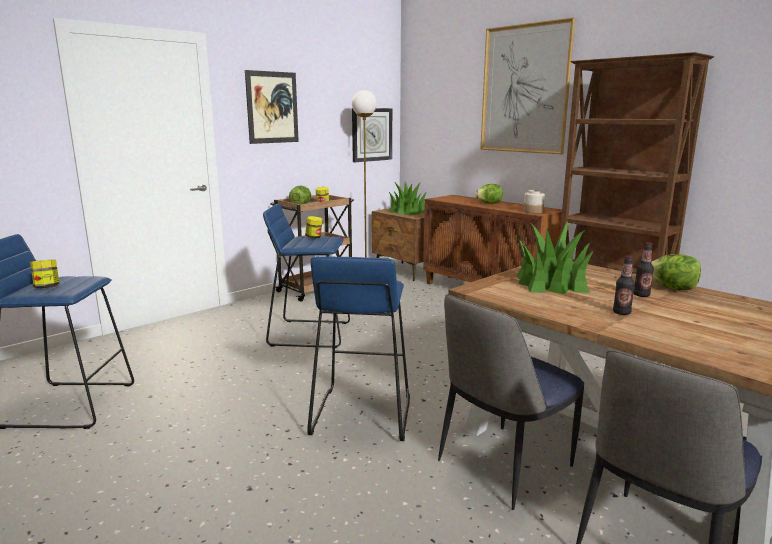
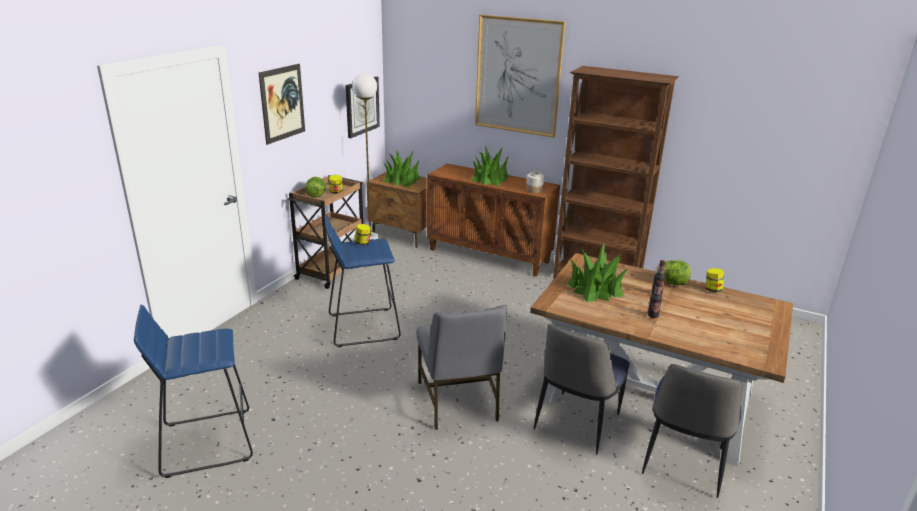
camera: 20 degrees left, 10 degrees up
jar [30,259,60,288] -> jar moved to [706,268,724,292]
blue stool [307,256,410,441] -> grey chair [416,305,507,430]
lettuce [475,184,503,204] -> potted plant [471,146,509,186]

